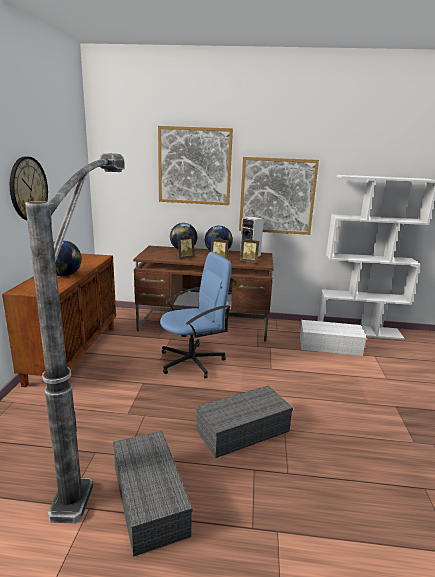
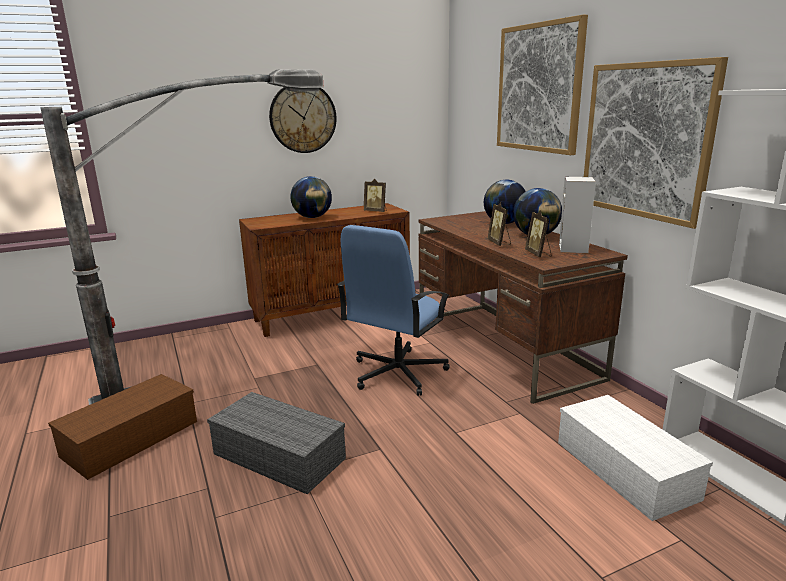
camera: 60 degrees right, 0 degrees up
grey storage box [113,431,193,557] -> brown storage box [48,374,197,480]
blue office chair [160,252,232,378] -> blue office chair turned 90 degrees clockwise [337,225,450,396]
picture frame [177,234,195,259] -> picture frame moved to [364,179,387,212]

